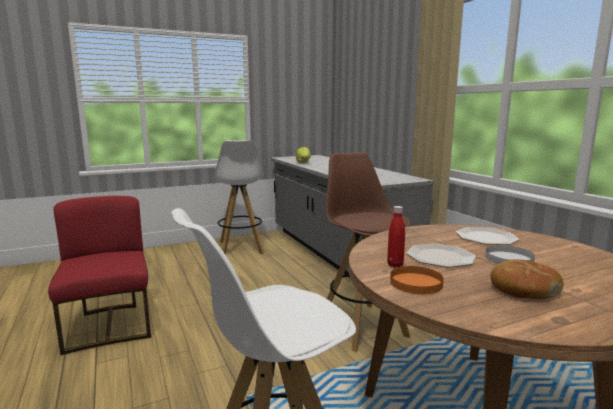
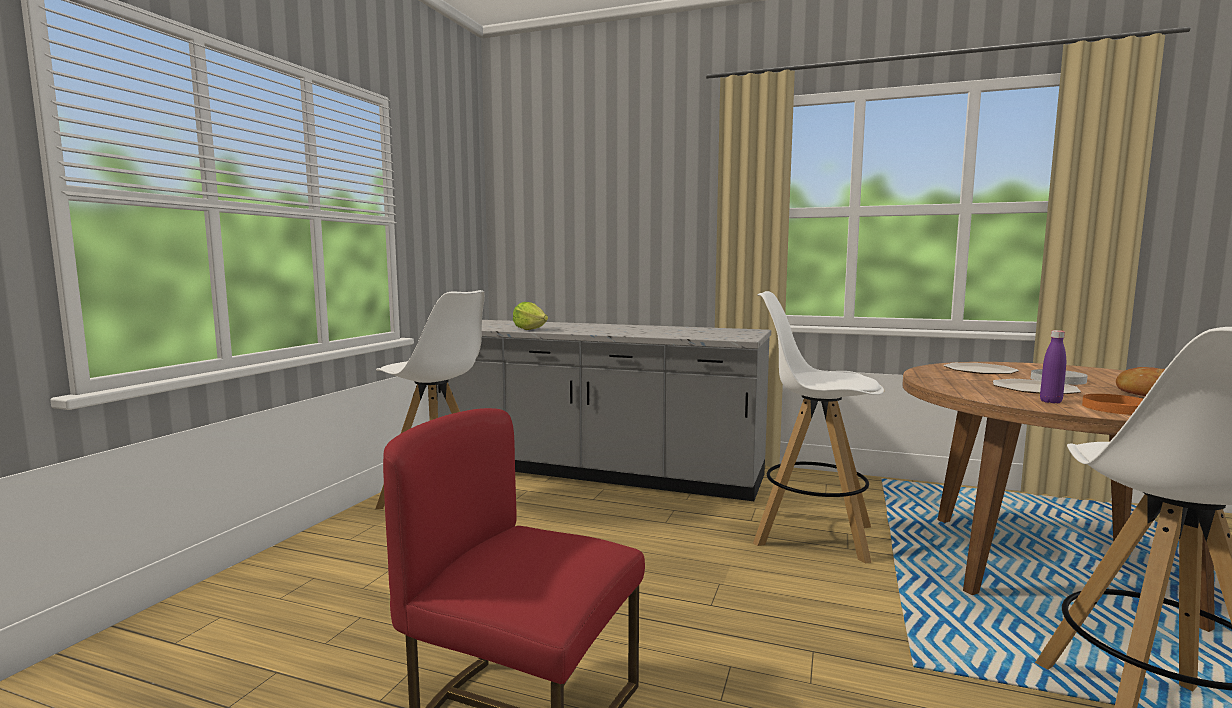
camera: 45 degrees left, 5 degrees down
brown stool [326,152,410,352] -> white stool [753,291,885,564]
red bottle [387,206,405,267] -> purple bottle [1040,330,1066,403]

